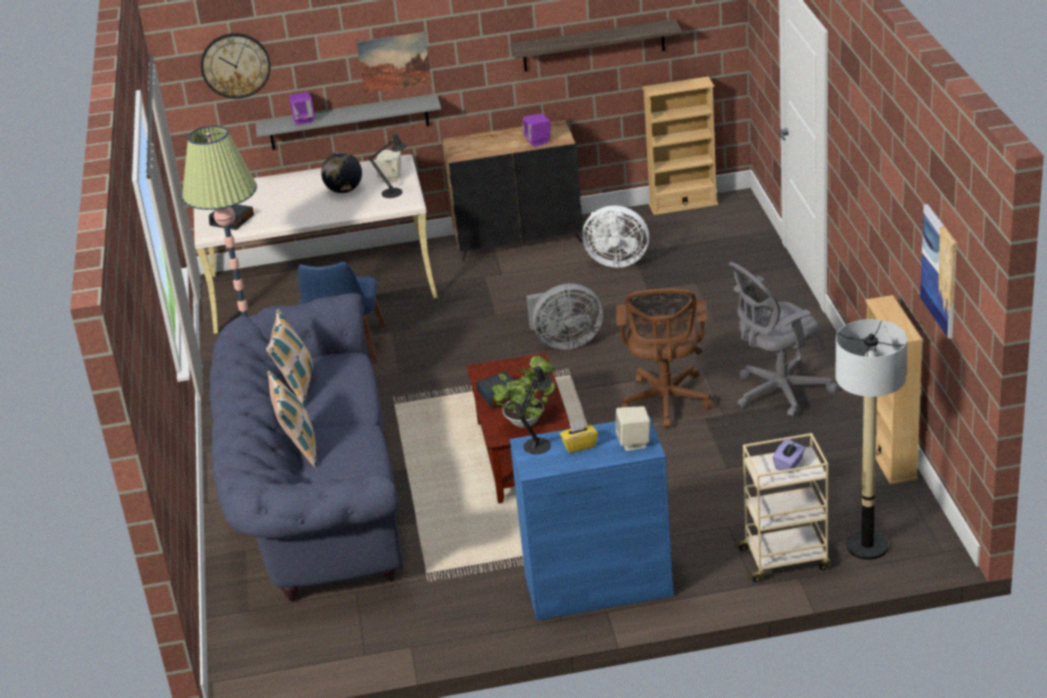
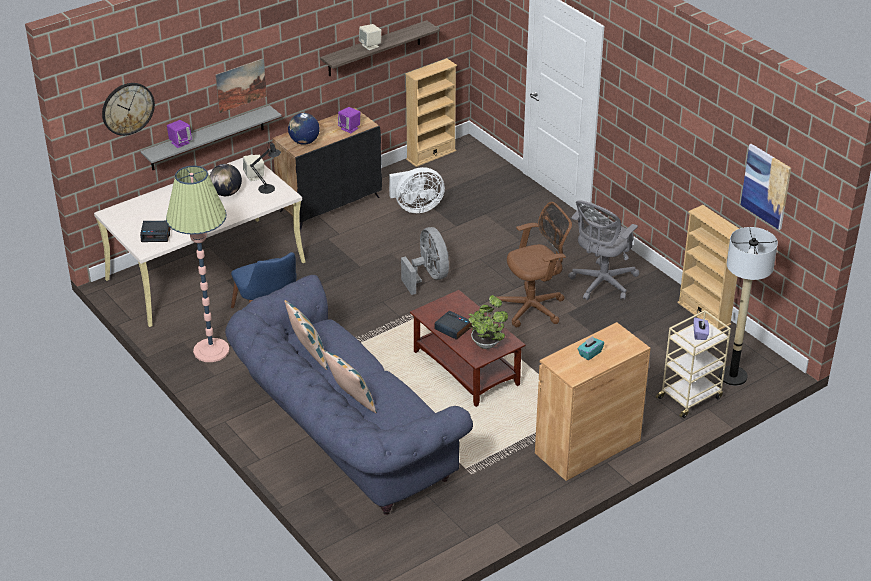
camera: 30 degrees left, 5 degrees up
blue cabinet [510,416,674,620] -> brown cabinet [535,322,650,481]
black table lamp [518,365,552,454] -> none
grey fan [527,283,603,349] -> grey fan turned 75 degrees counterclockwise [401,227,449,295]
yellow tissue box [560,420,598,453] -> turquoise tissue box [577,336,604,360]
beige speaker [615,406,650,451] -> beige speaker moved to [359,24,381,50]
brown office chair [616,289,713,429] -> brown office chair turned 90 degrees counterclockwise [496,202,572,327]
none -> globe [288,113,320,145]

